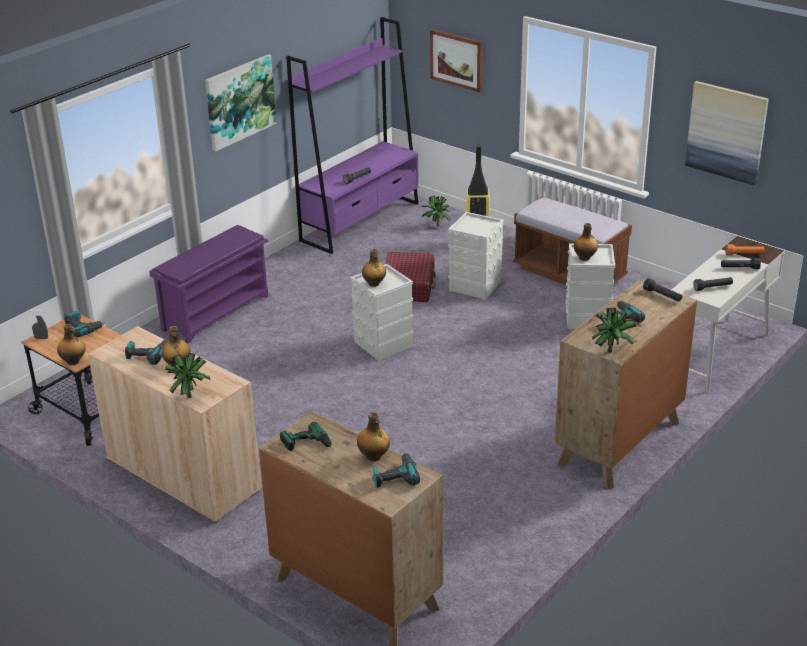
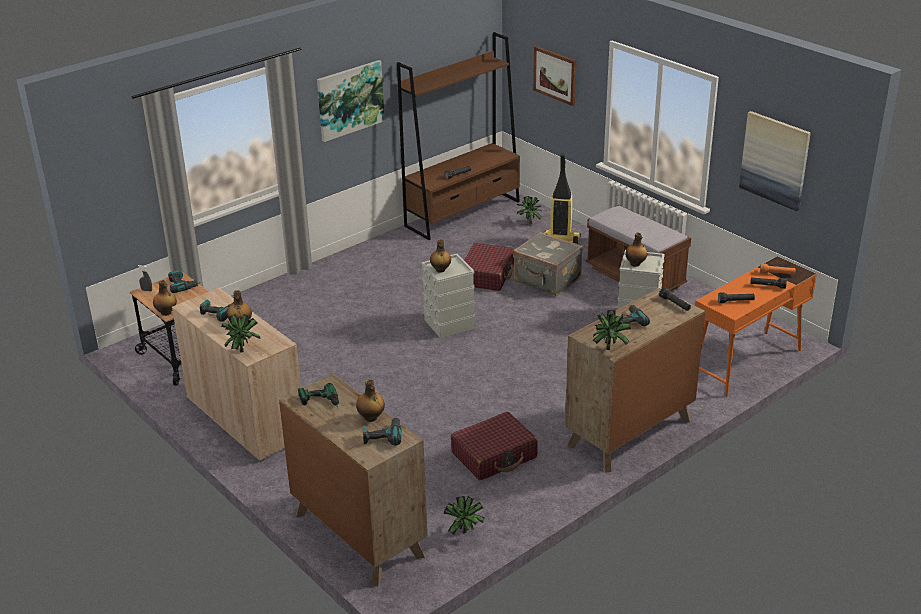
camera: 10 degrees right, 0 degrees up
purple shoe rack [149,225,268,343] -> none
purple bookcase [286,17,419,254] -> brown bookcase [397,32,520,240]
grey storage box [448,212,504,300] -> grey suitcase [513,232,583,296]
white desk [671,236,785,393] -> orange desk [695,256,817,397]
none -> potted plant [443,496,484,535]
none -> red suitcase [451,412,538,480]

